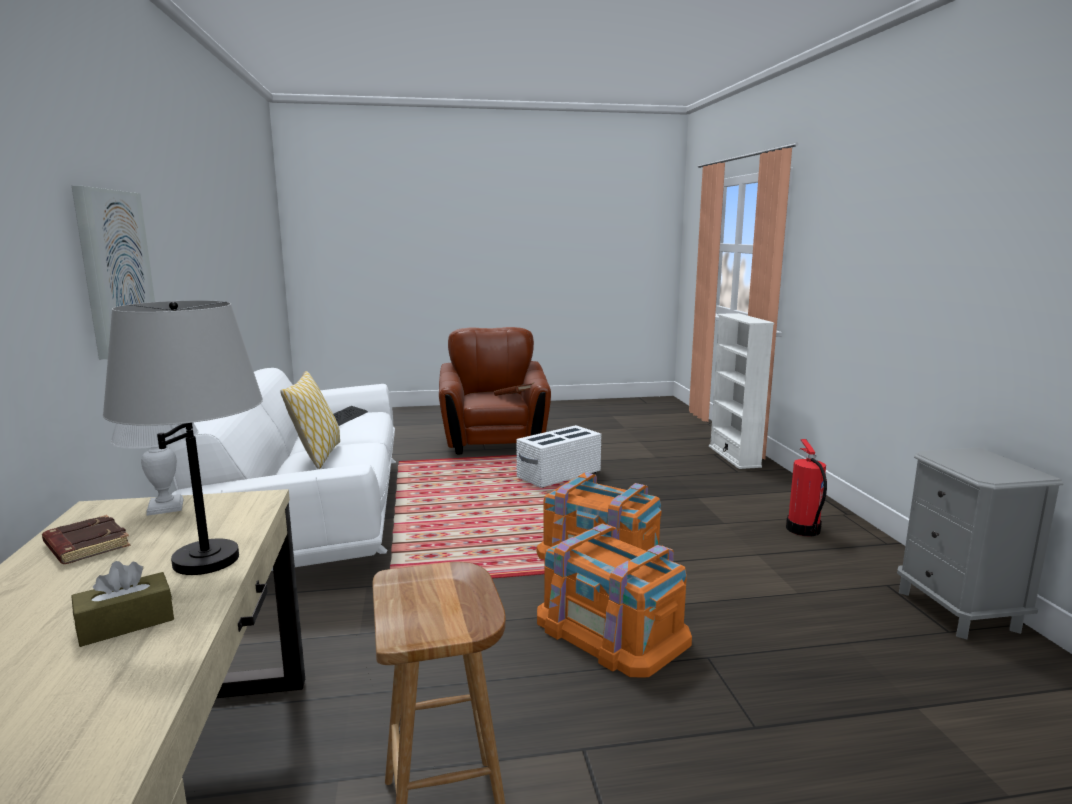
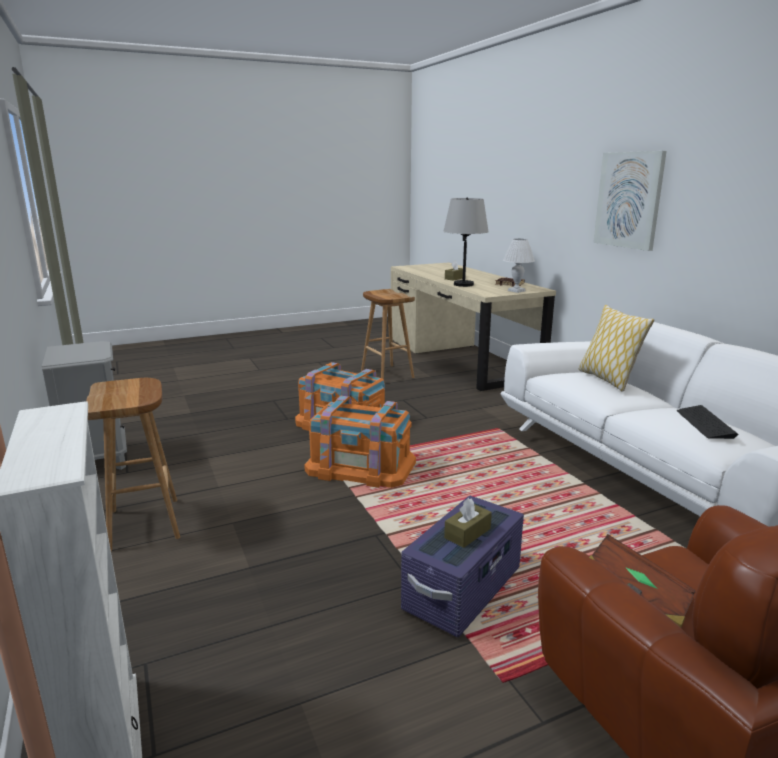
camera: 165 degrees right, 5 degrees up
white storage box [516,425,601,488] -> purple storage box [401,496,524,637]
fire extinguisher [786,439,827,536] -> brown stool [86,378,180,551]
none -> brown tissue box [444,498,492,548]

